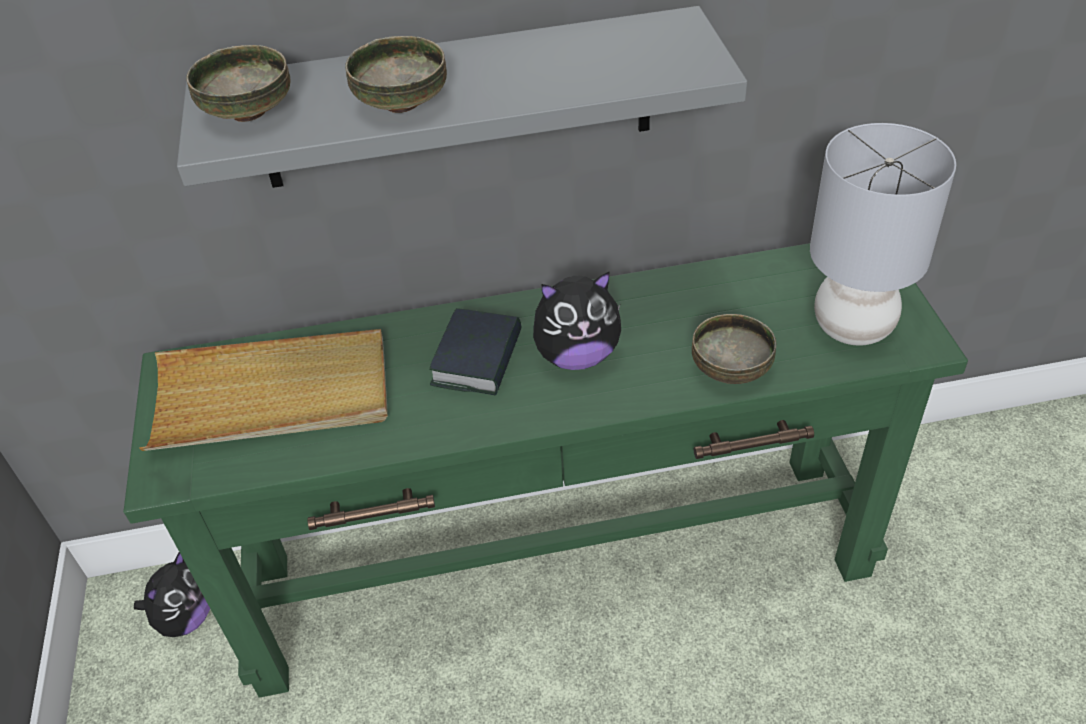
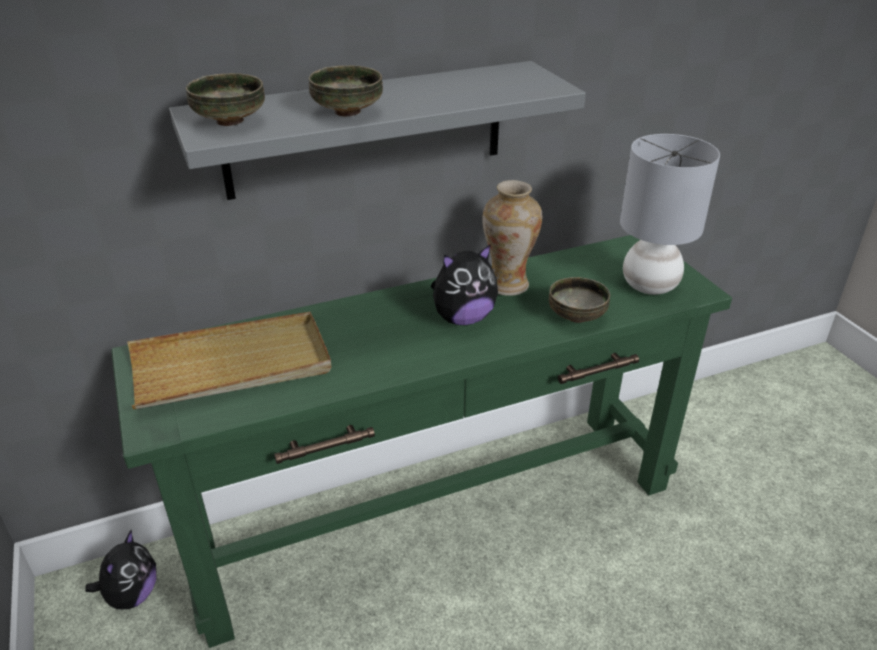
camera: 15 degrees left, 10 degrees down
book [429,308,521,396] -> none
none -> vase [483,180,542,296]

